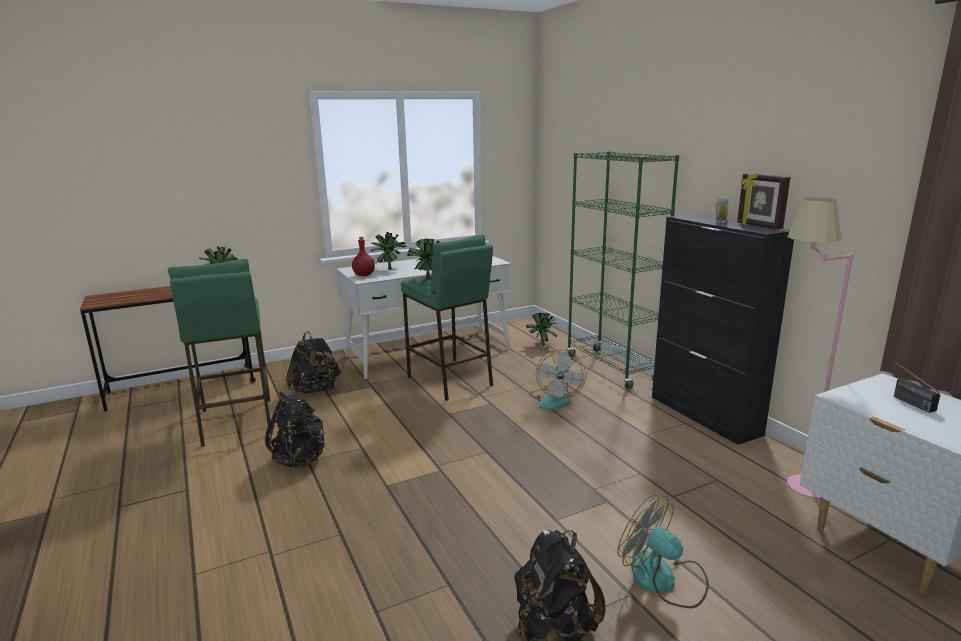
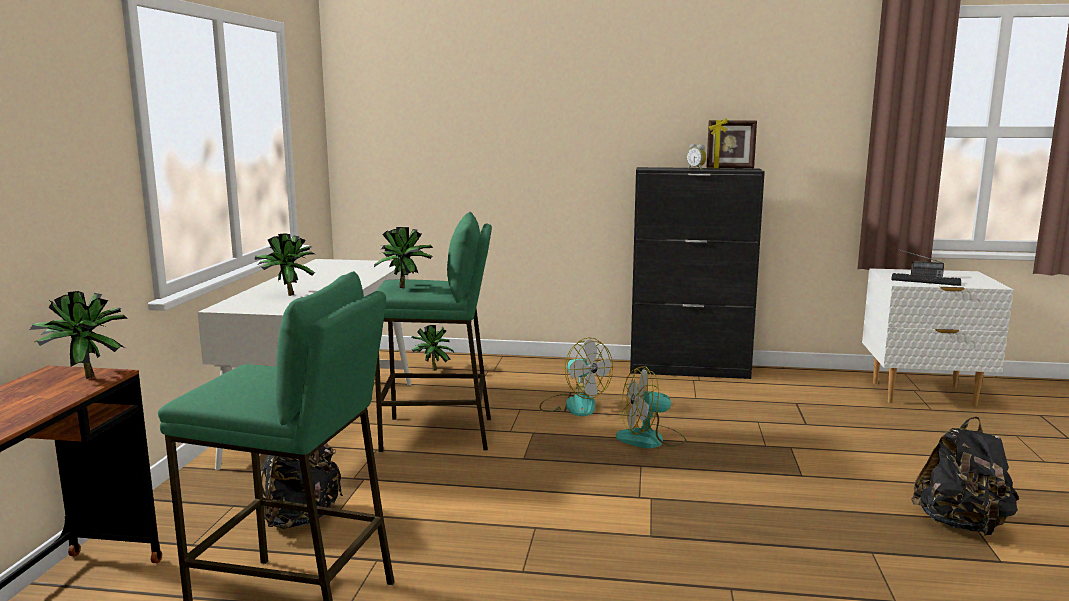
camera: 55 degrees left, 5 degrees down
black backpack [265,392,325,468] -> none
red bottle [352,237,375,276] -> none
green bookcase [567,151,679,389] -> none
fan [617,494,709,608] -> fan moved to [616,366,687,448]
pink floor lamp [787,198,853,498] -> none
none -> keyboard [891,273,961,286]

